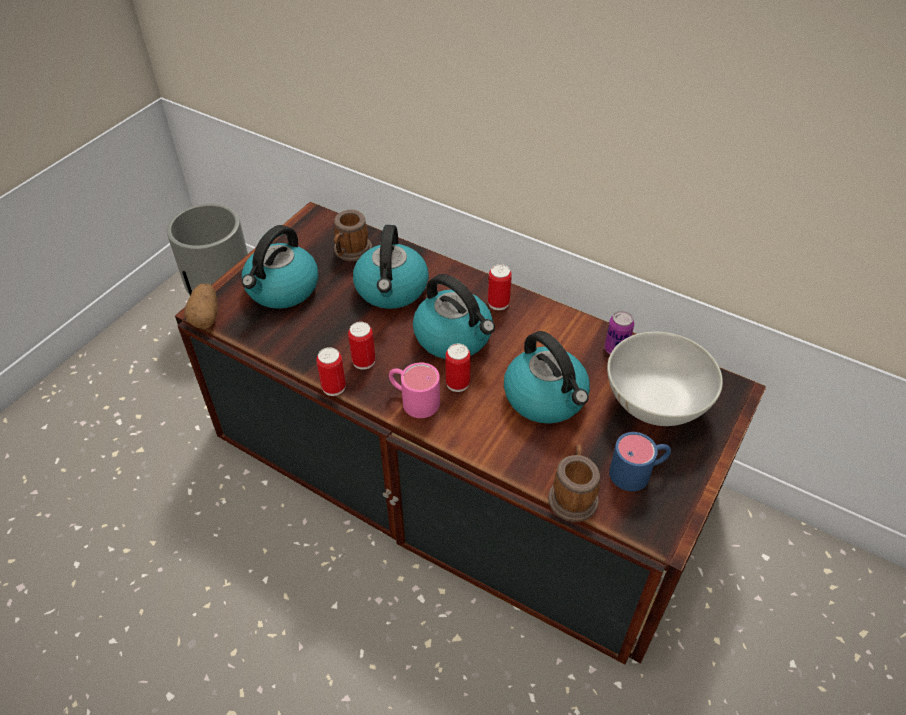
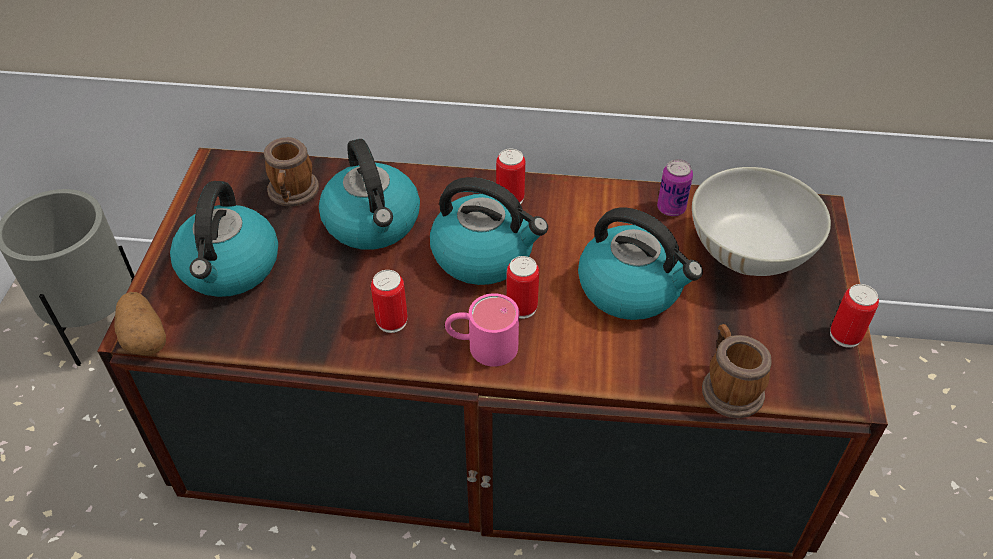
camera: 25 degrees left, 0 degrees up
can [316,347,346,396] -> can moved to [830,284,879,348]
blue mug [609,432,671,491] -> none

